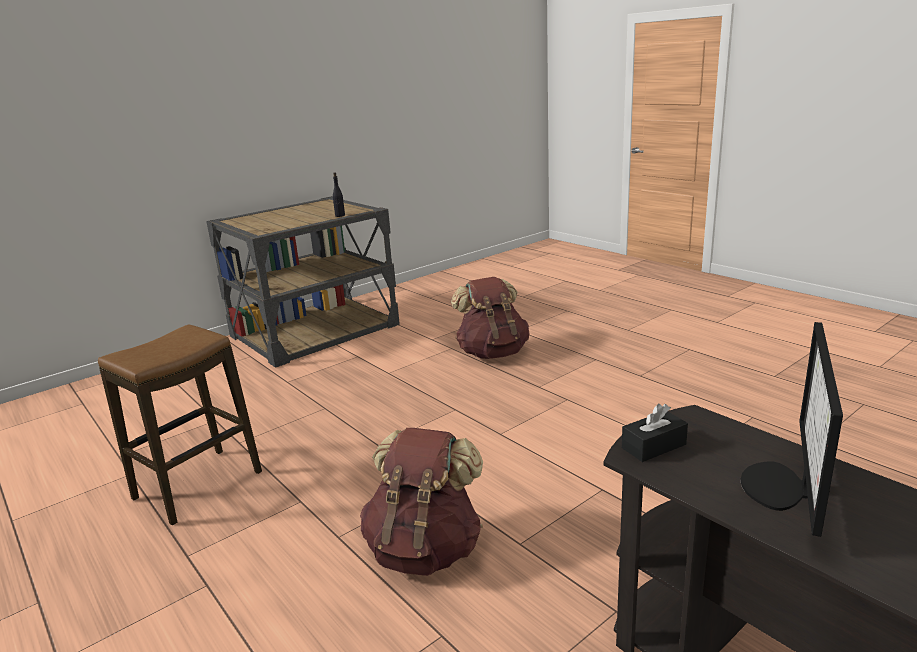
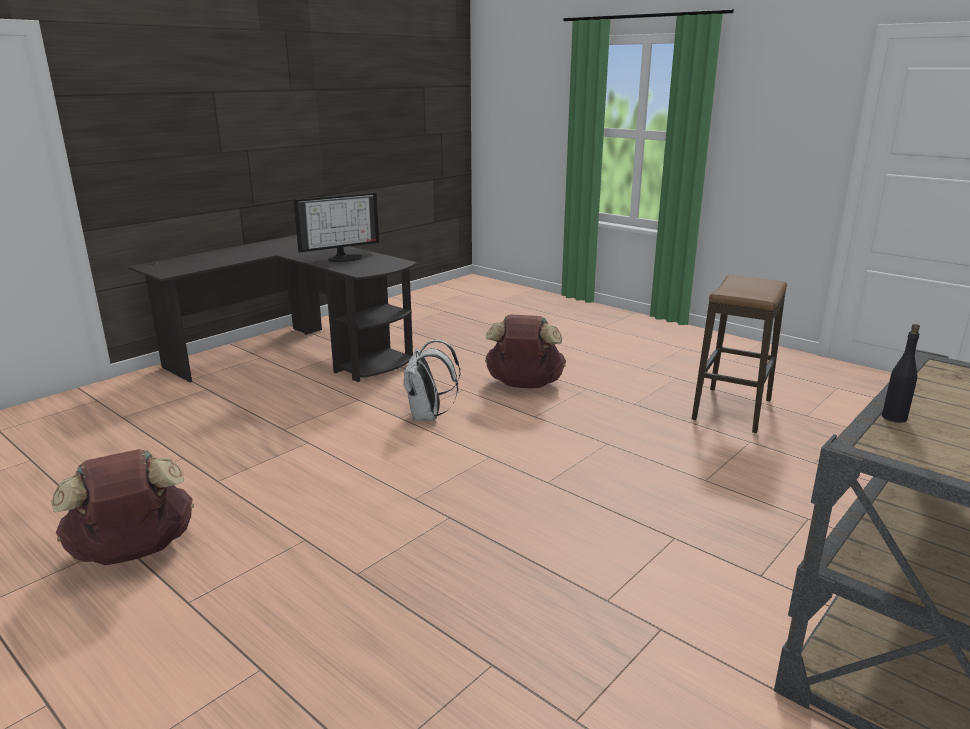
camera: 170 degrees right, 0 degrees up
brown backpack [451,277,529,359] -> brown backpack moved to [51,449,194,565]
black tissue box [622,404,688,462] -> none
monitor [740,322,843,537] -> monitor turned 45 degrees clockwise [293,192,379,262]
none -> white backpack [404,340,460,421]

